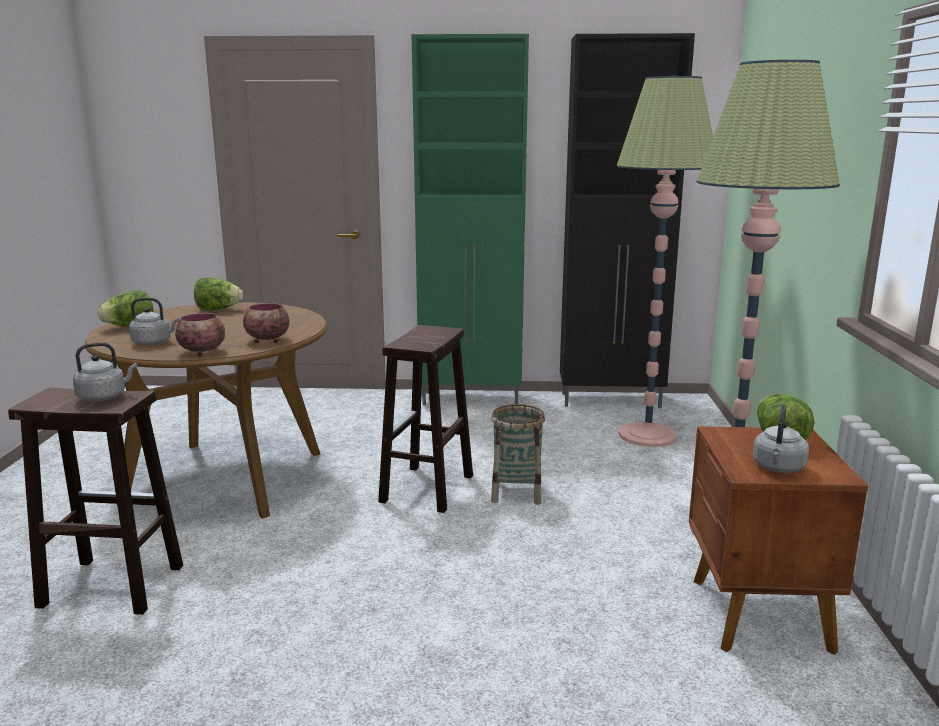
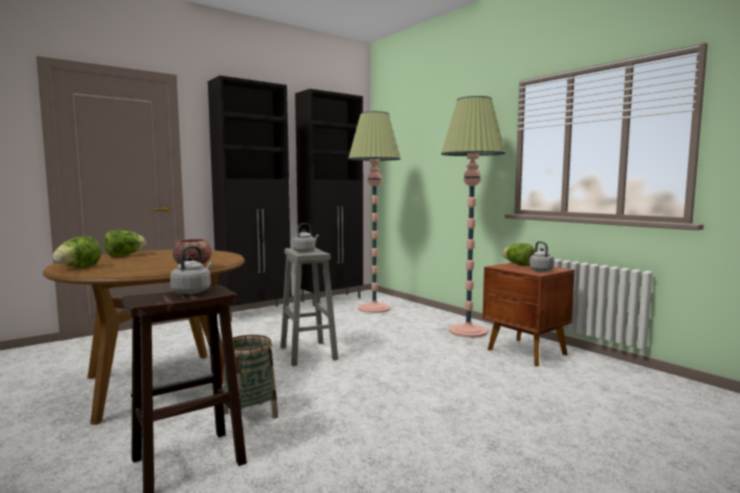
camera: 40 degrees left, 10 degrees down
grey kettle [129,298,179,345] -> grey kettle moved to [292,223,319,252]
bowl [243,303,290,343] -> none
brown stool [378,325,473,513] -> grey stool [281,248,338,366]
green cabinet [412,34,529,405] -> black cabinet [208,75,291,321]
basket [491,404,545,505] -> basket moved to [223,335,278,419]

